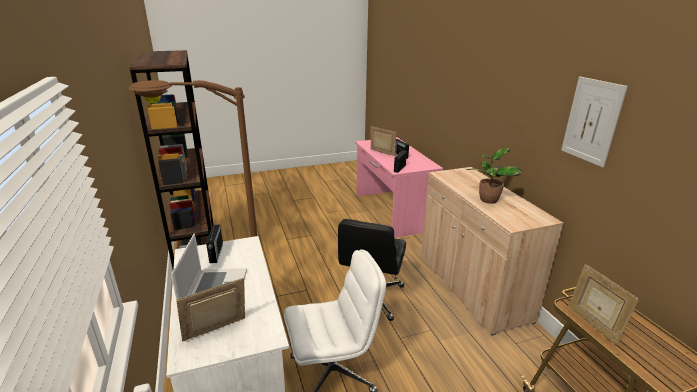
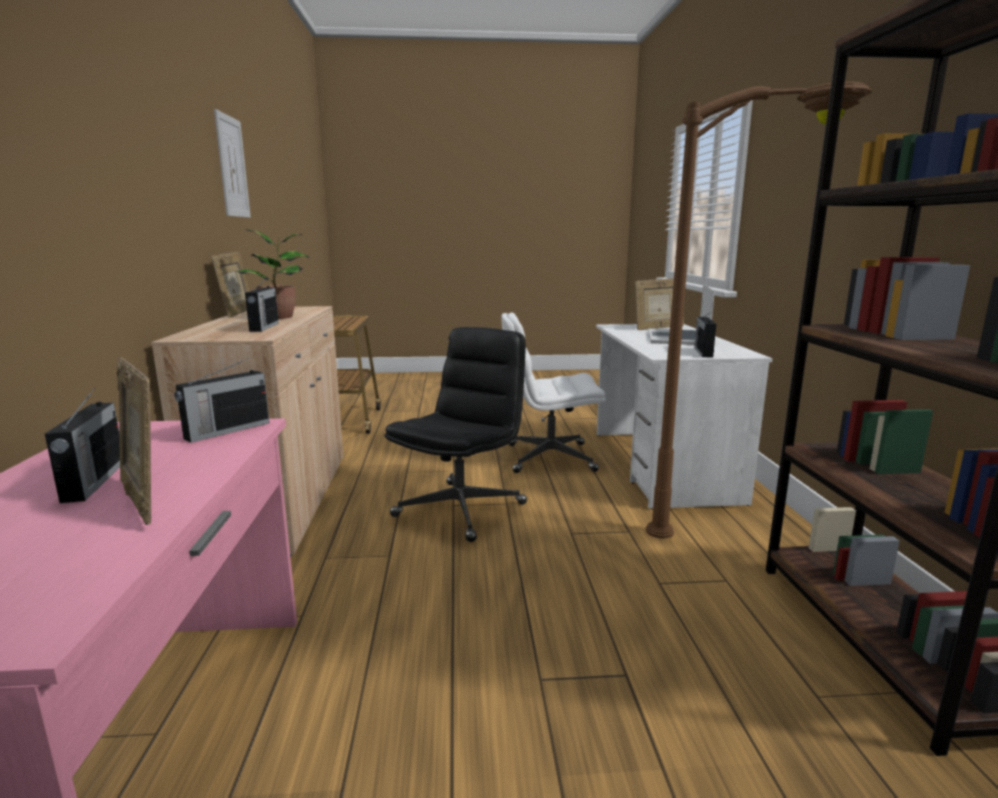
camera: 165 degrees left, 10 degrees down
picture frame [569,264,639,345] -> picture frame moved to [211,252,249,318]
none -> radio [245,279,279,332]

